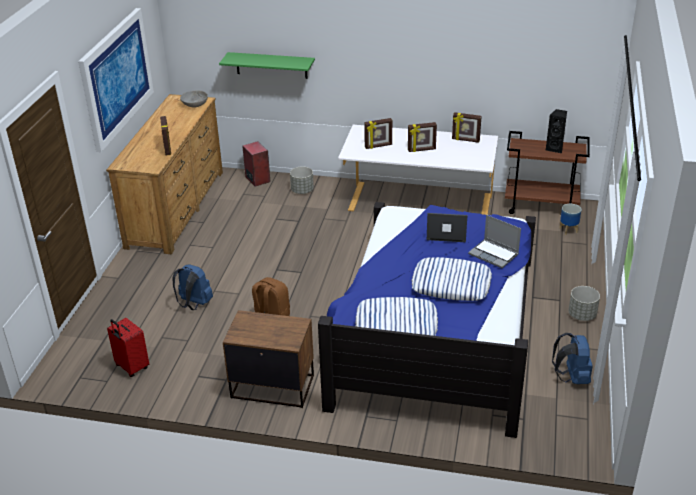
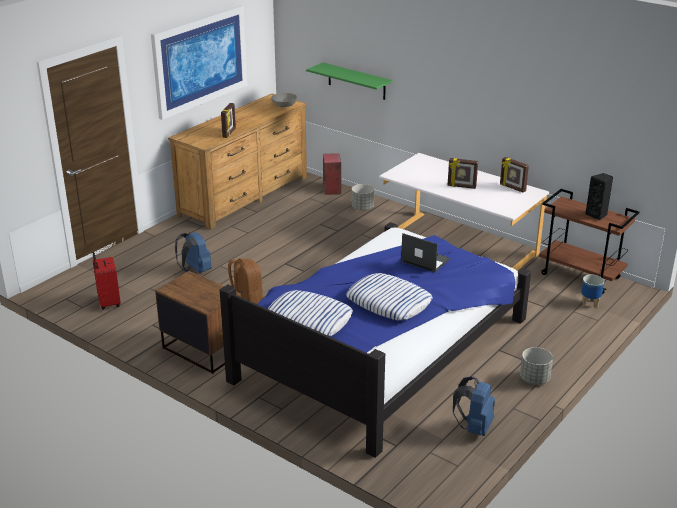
camera: 25 degrees right, 5 degrees down
picture frame [364,118,392,149] -> none
laptop [468,215,521,268] -> none

